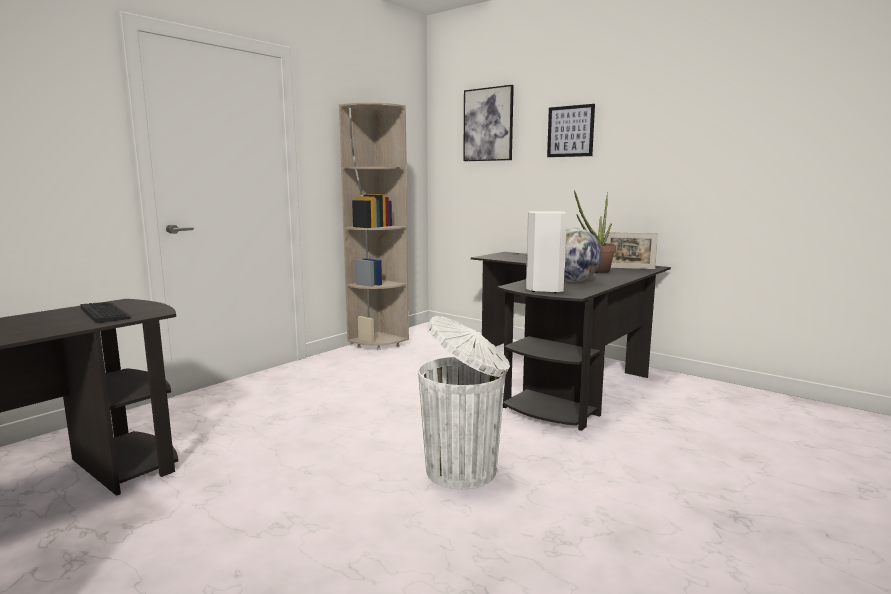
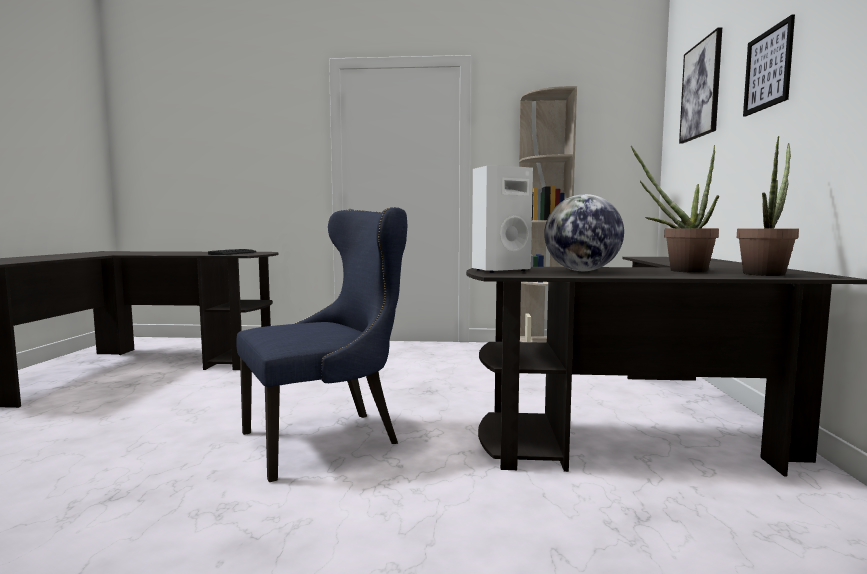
camera: 55 degrees right, 5 degrees down
white trash can [418,316,510,489] -> blue chair [236,207,407,482]
picture frame [605,232,658,269] -> potted plant [737,136,799,276]

